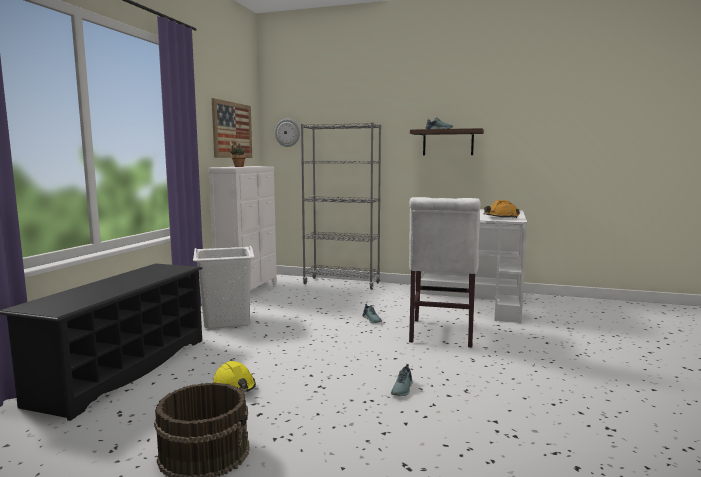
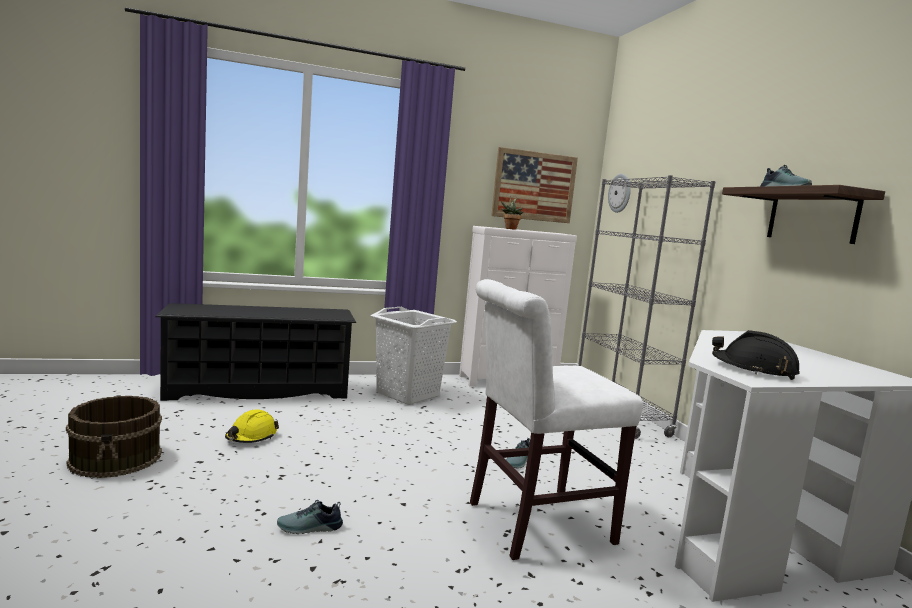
camera: 55 degrees right, 0 degrees up
orange hard hat [484,200,520,218] -> black hard hat [712,330,800,380]

